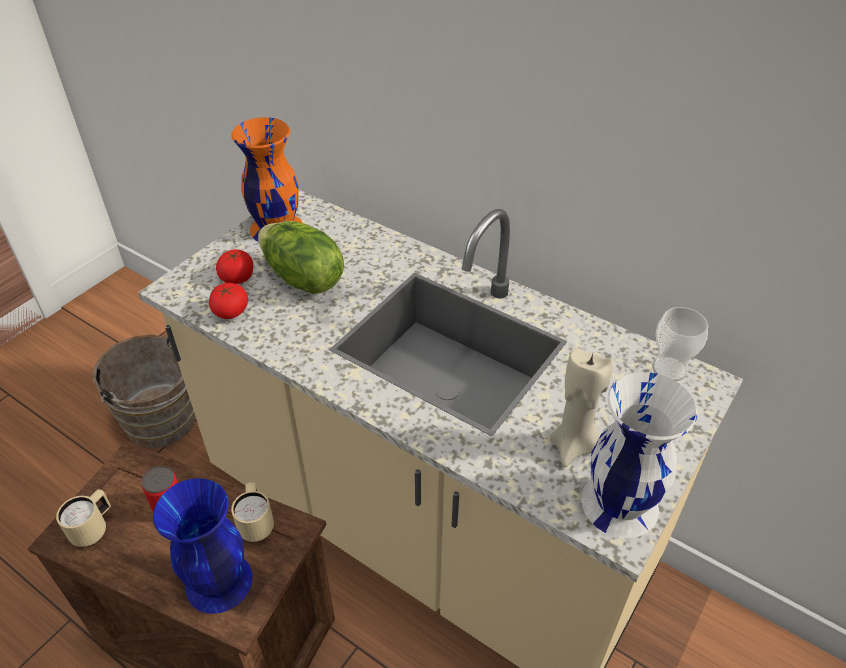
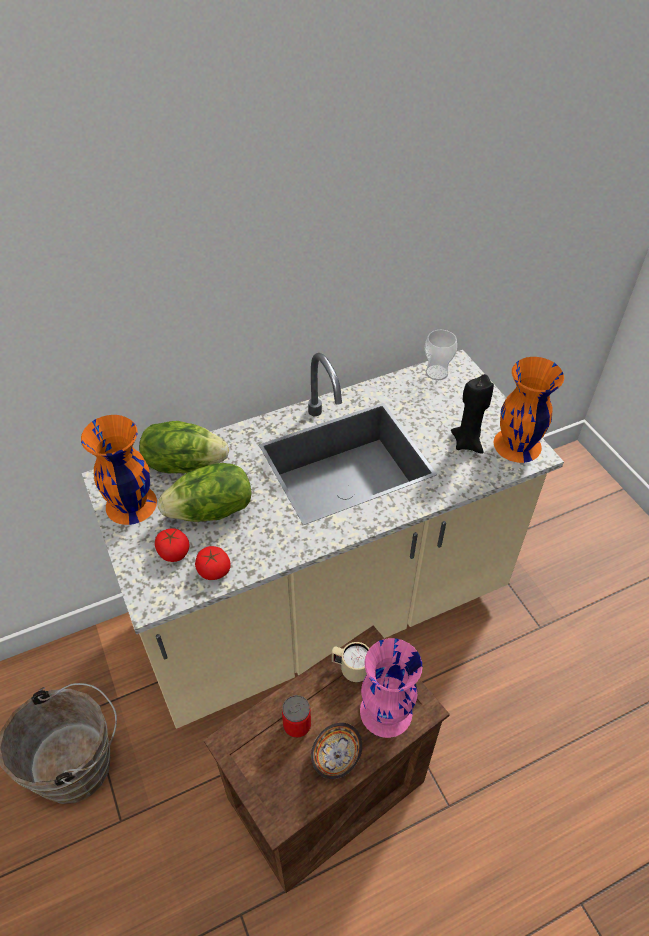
camera: 60 degrees left, 5 degrees up
beige mug [56,489,111,547] -> none
blue vase [153,478,252,614] -> pink vase [360,638,423,738]
beige candle [549,348,613,467] -> black candle [451,374,494,454]
white vase [581,372,697,538] -> orange vase [494,357,564,463]
none -> lettuce [139,421,229,473]
none -> bowl [311,723,362,779]

